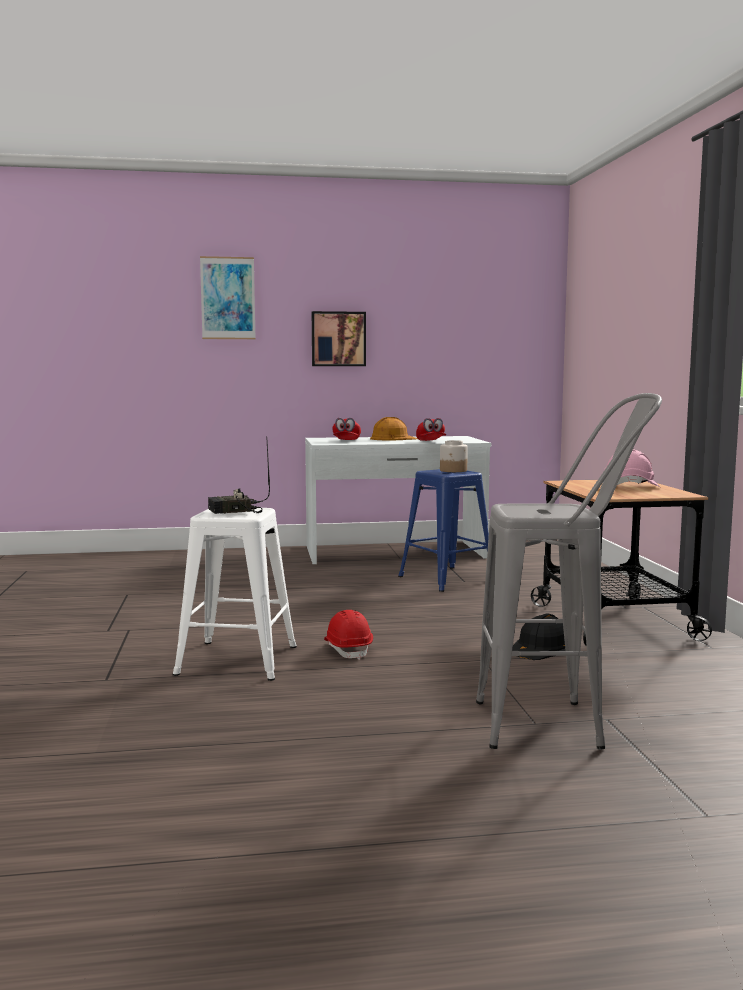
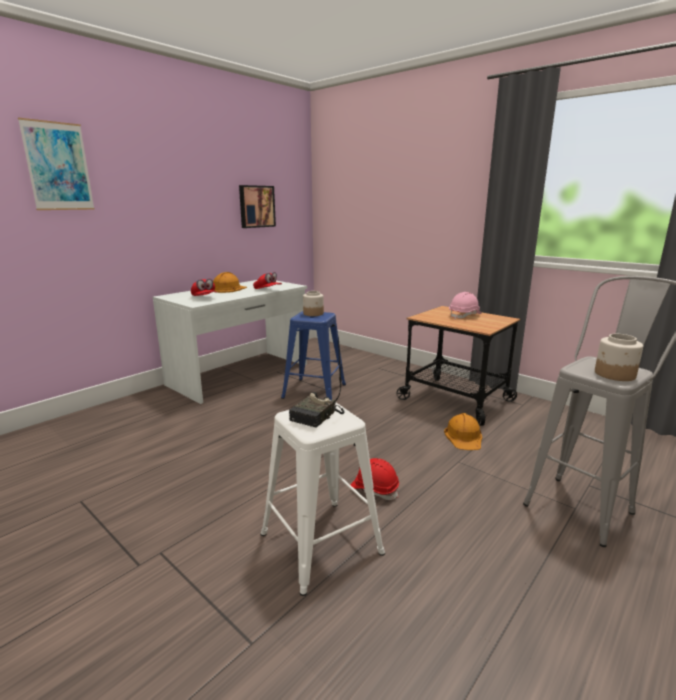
camera: 40 degrees left, 10 degrees up
picture [312,311,366,366] -> picture moved to [239,185,276,228]
black hard hat [512,613,566,660] -> orange hard hat [444,413,482,450]
none -> jar [595,334,643,381]

